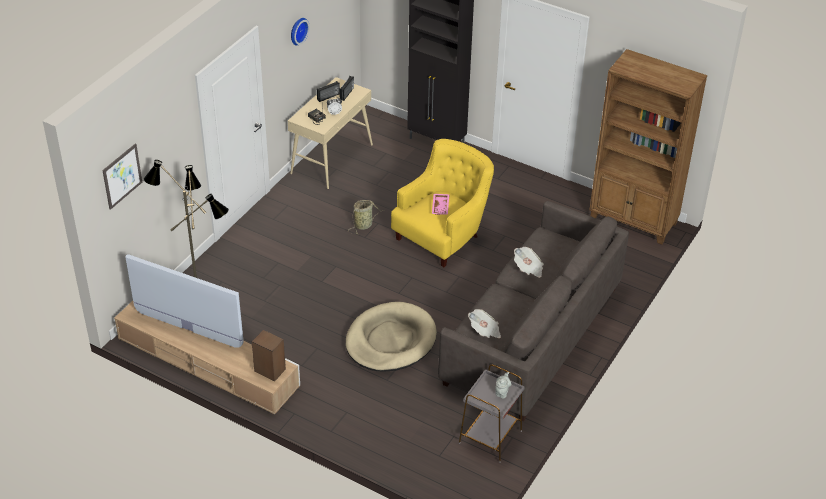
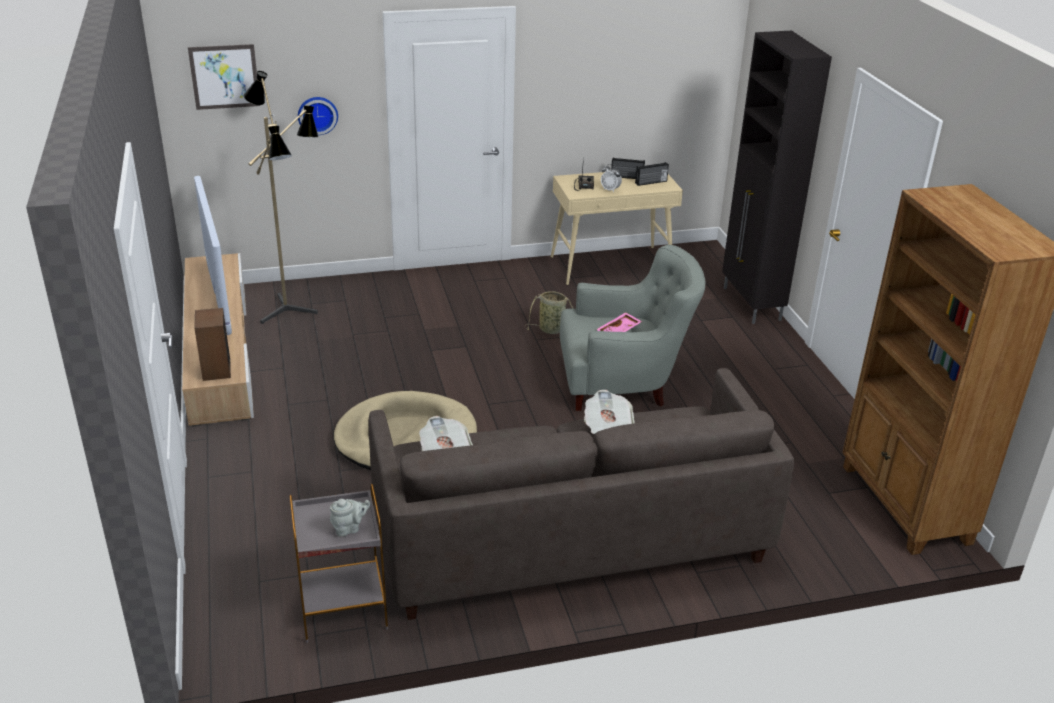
camera: 45 degrees right, 10 degrees down
wall clock [291,18,310,46] -> wall clock moved to [298,97,338,135]
yellow armchair [391,139,494,267] -> grey armchair [560,245,705,411]

